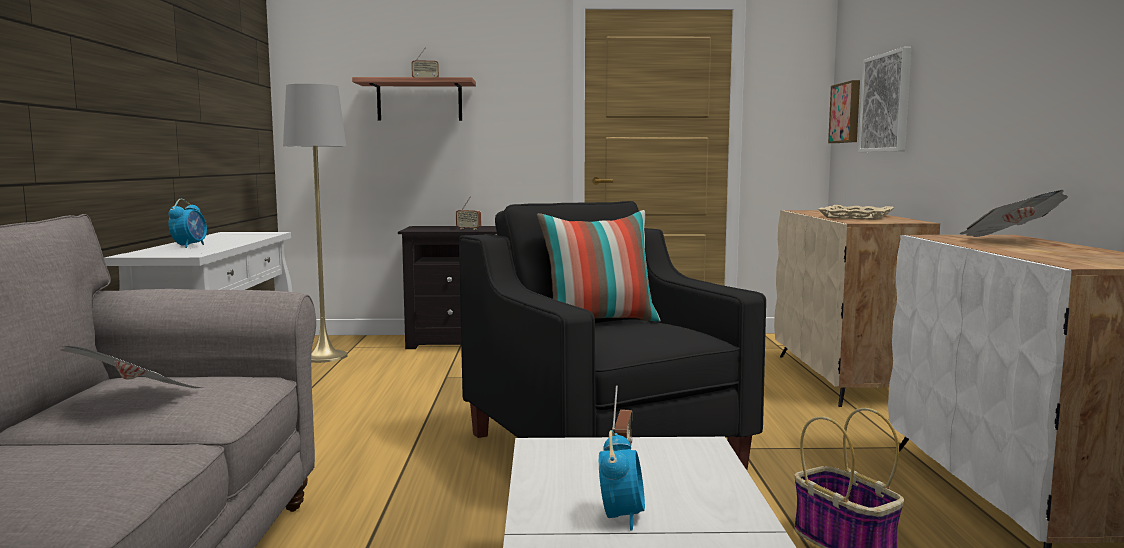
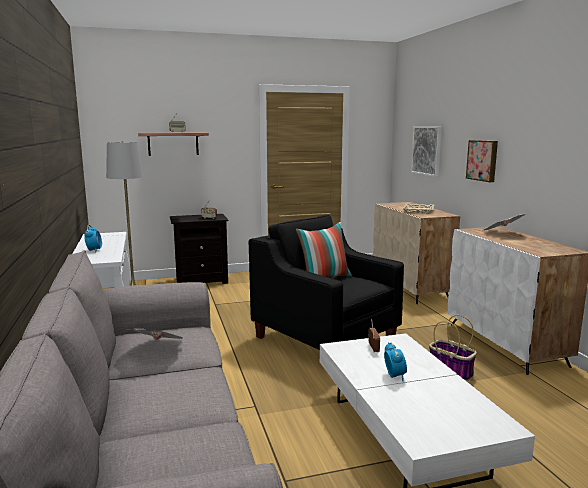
camera: 15 degrees left, 5 degrees up
picture [828,80,860,143] -> picture moved to [466,140,498,182]

